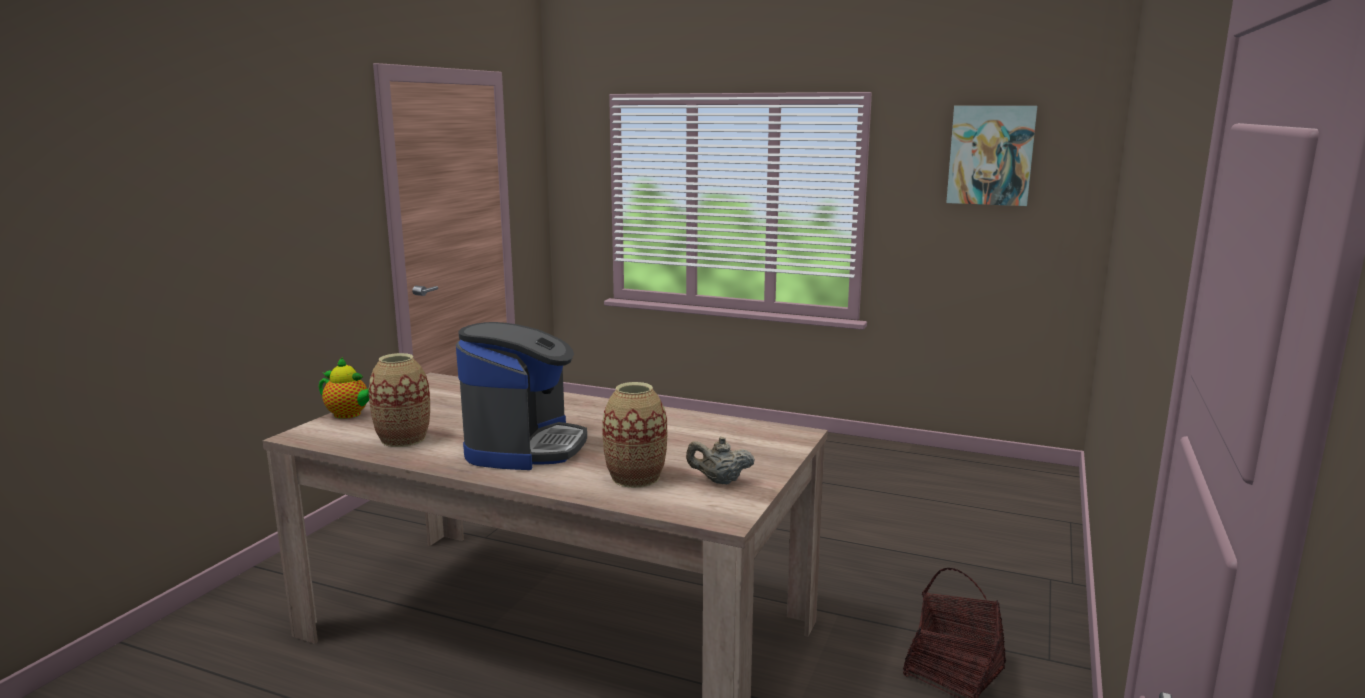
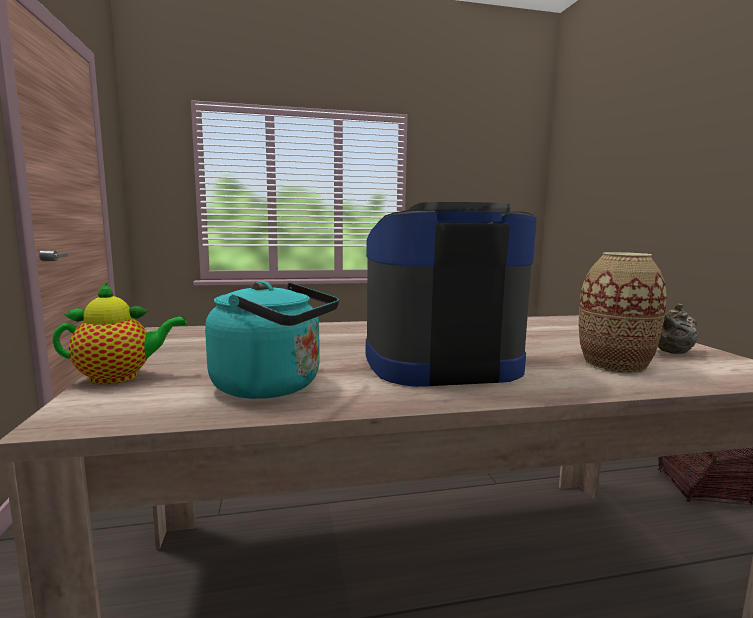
camera: 35 degrees left, 5 degrees down
vase [368,353,430,447] -> turquoise kettle [205,281,339,399]
coffee machine [456,322,587,470] -> coffee machine turned 75 degrees counterclockwise [366,202,537,387]
picture [946,106,1037,206] -> none

